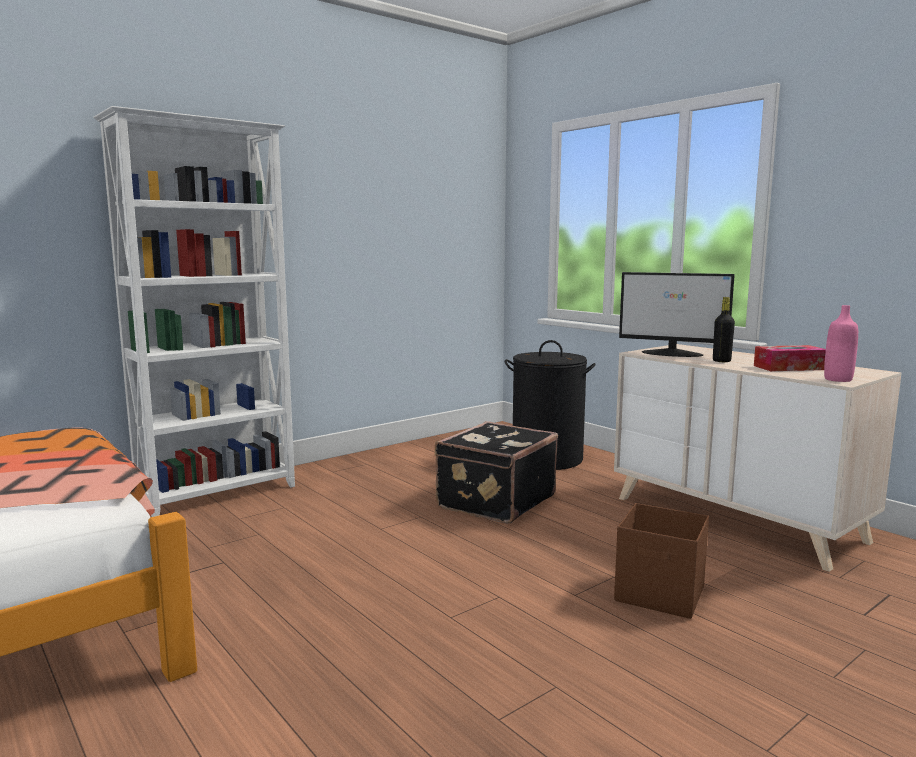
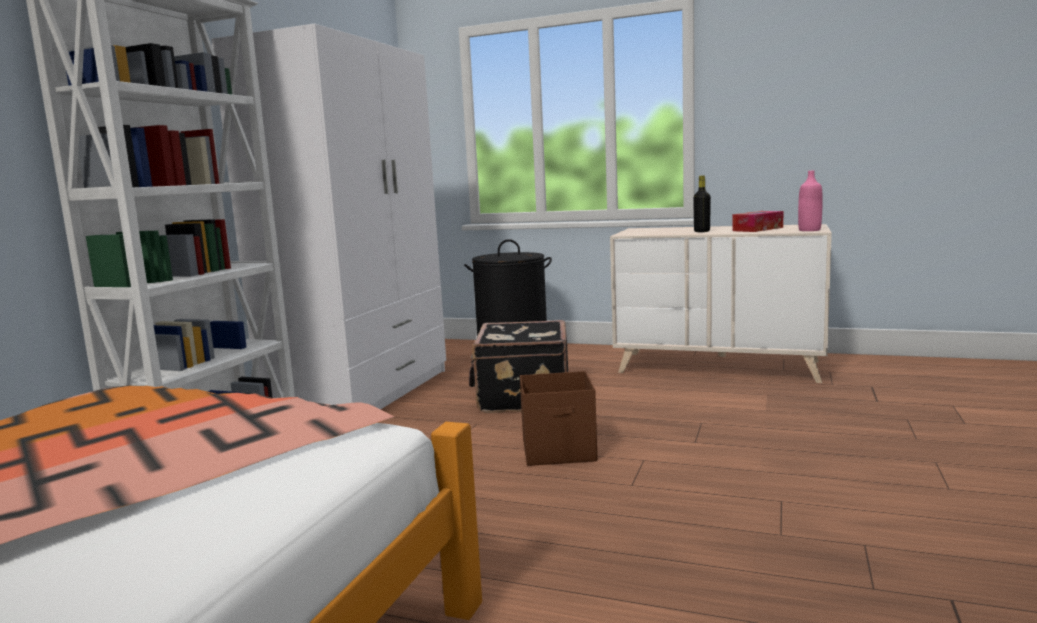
camera: 30 degrees left, 0 degrees up
brown storage box [614,503,709,619] -> brown storage box moved to [520,371,597,466]
monitor [619,272,735,357] -> none
none -> white wardrobe [211,24,446,409]

